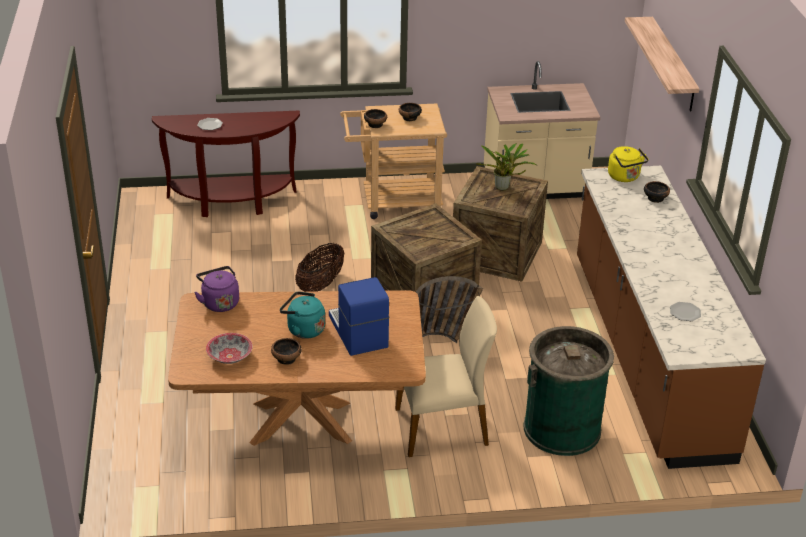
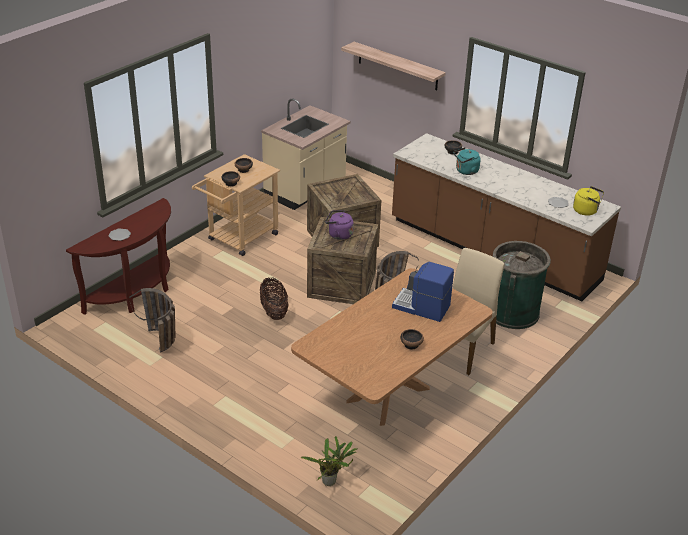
camera: 45 degrees left, 0 degrees up
purple kettle [194,266,239,312] -> purple kettle moved to [325,210,354,240]
bowl [206,333,253,364] -> none
turquoise kettle [280,291,325,339] -> turquoise kettle moved to [453,147,481,175]
potted plant [476,143,536,190] -> potted plant moved to [301,436,357,486]
yellow kettle [608,146,648,182] -> yellow kettle moved to [573,186,604,216]
none -> basket [129,288,176,353]

